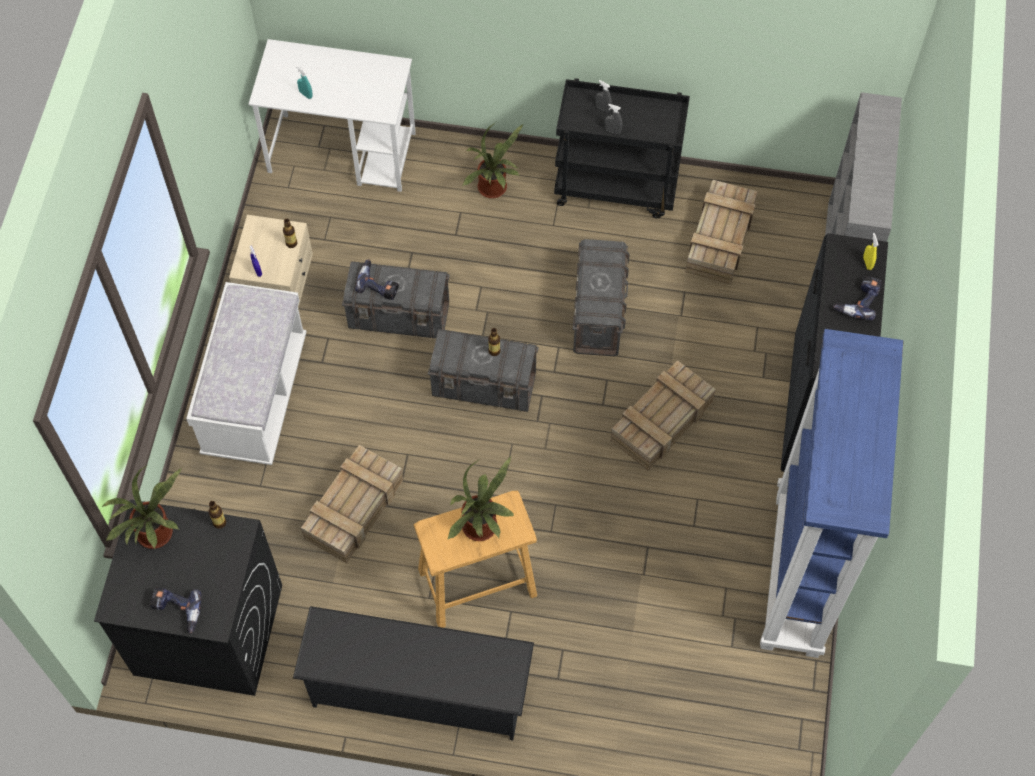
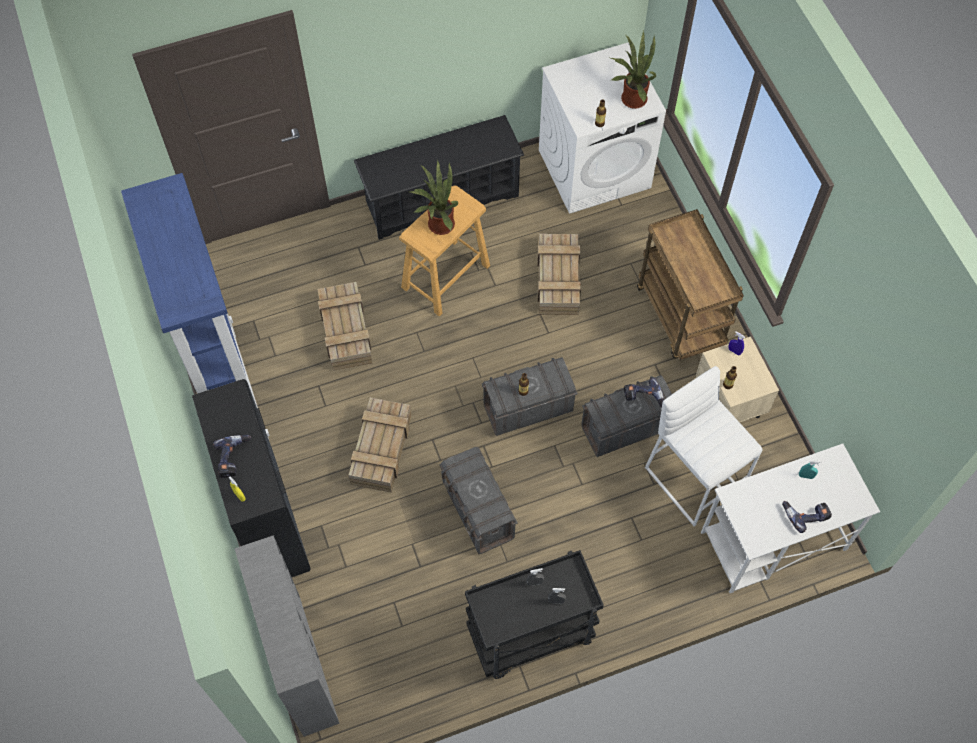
camera: 150 degrees right, 0 degrees up
black washing machine [94,499,282,696] -> white washing machine [539,42,666,214]
power drill [150,587,202,634] -> power drill moved to [782,501,832,533]
white bench [186,282,307,465] -> brown cart [637,209,744,360]
potted plant [462,122,523,198] -> none
crate [686,180,758,284] -> crate moved to [317,282,372,371]
none -> white stool [645,366,763,526]

